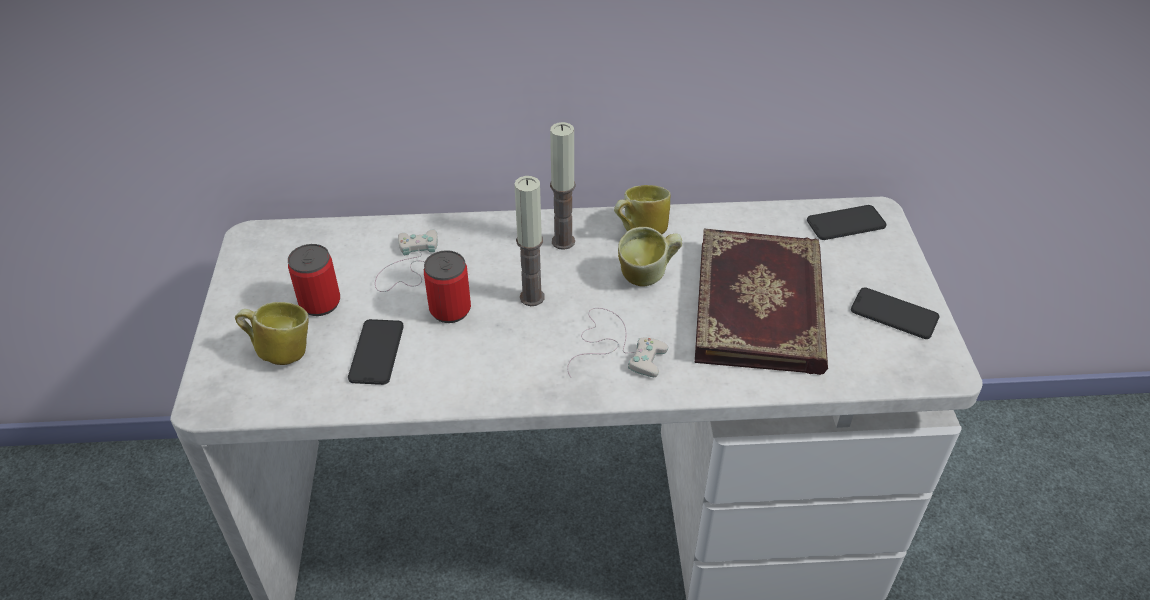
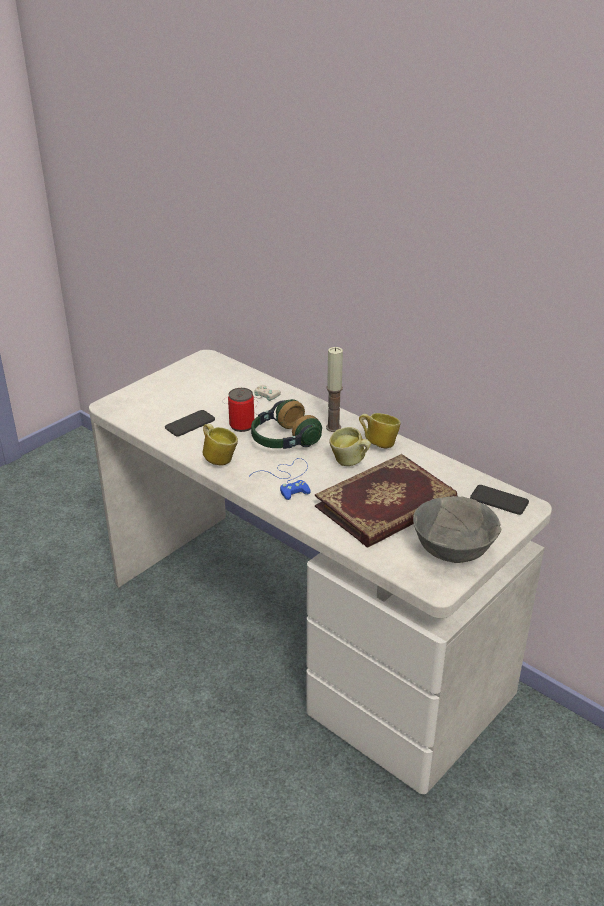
camera: 45 degrees right, 10 degrees down
mug [235,302,309,365] -> mug moved to [203,424,238,466]
can [288,244,340,316] -> none
candle [514,176,544,306] -> headphones [251,399,322,449]
white game controller [567,308,668,378] -> blue game controller [252,458,311,500]
phone [851,287,939,339] -> grey bowl [413,496,501,563]

